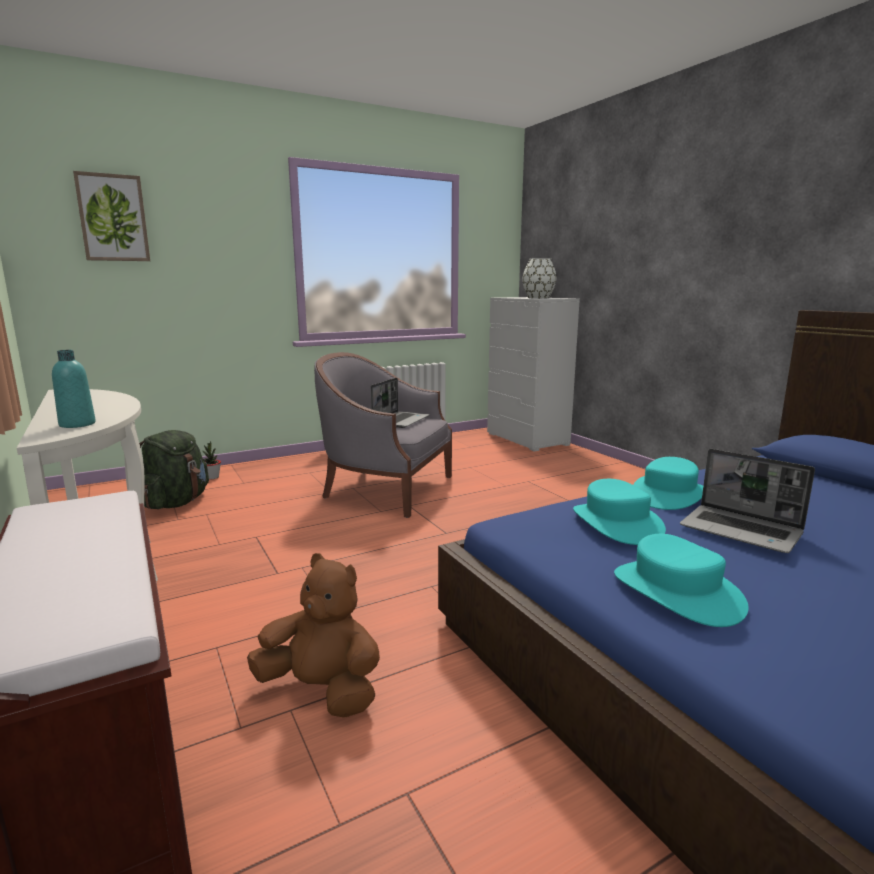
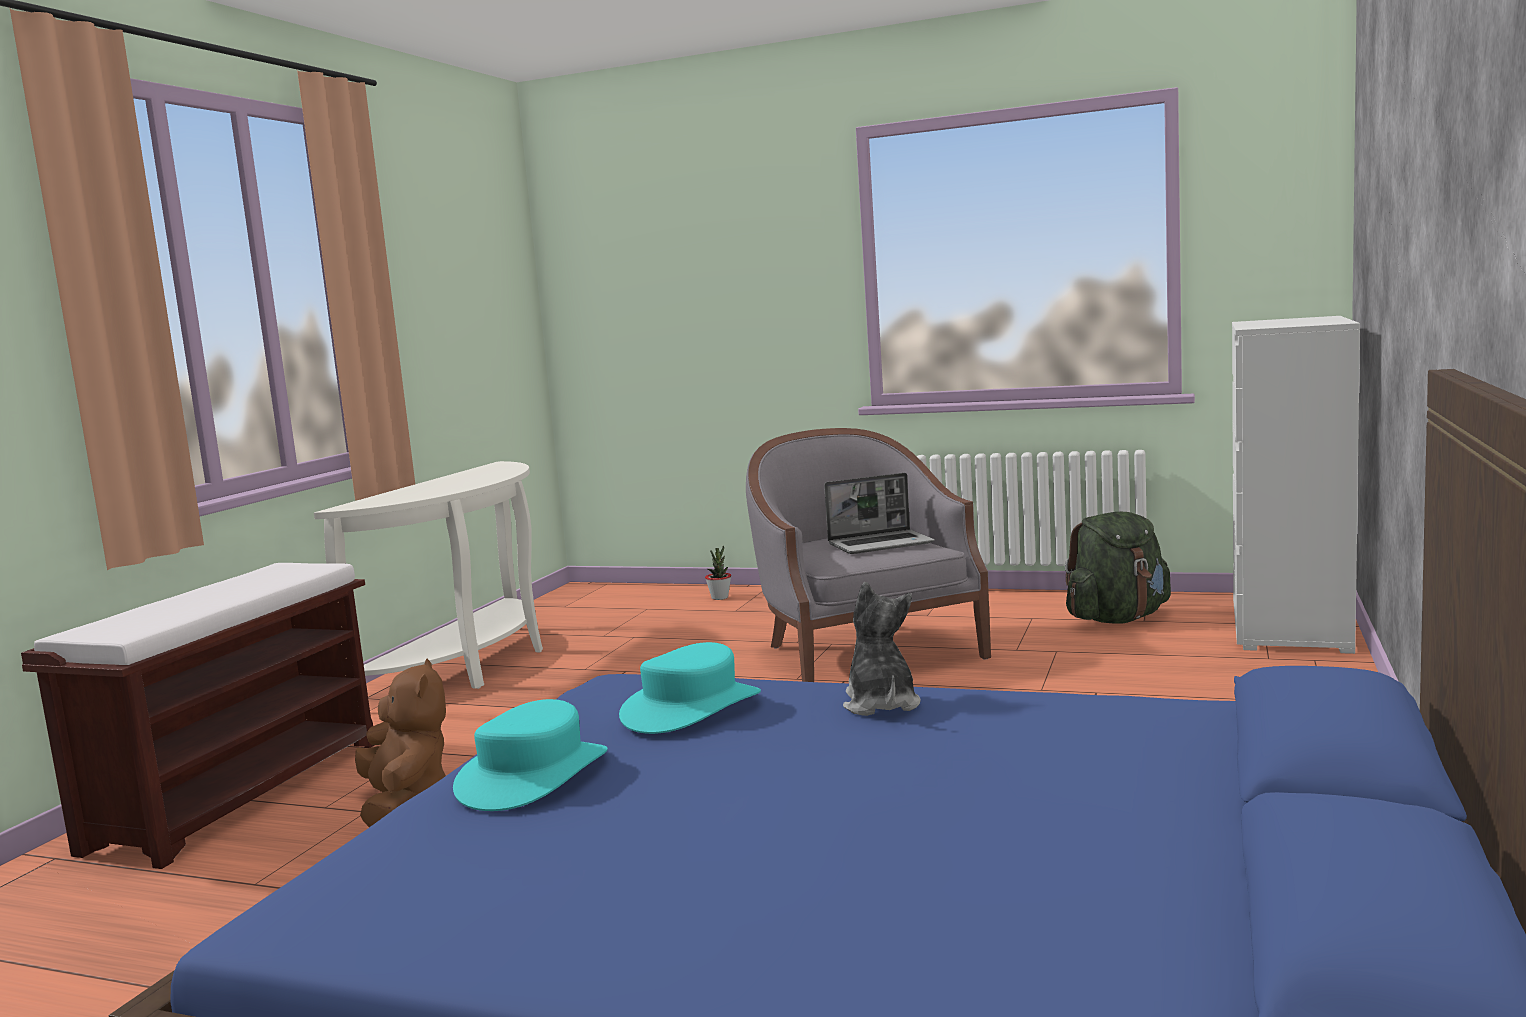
camera: 50 degrees right, 5 degrees down
turquoise bottle [52,350,95,428] -> none
picture [73,171,150,261] -> none
green backpack [139,430,209,509] -> green backpack moved to [1065,512,1171,623]
white vase [522,258,556,298] -> none
turquoise hat [633,457,703,510] -> plush toy [843,582,921,716]
laptop [680,449,815,553] -> none

